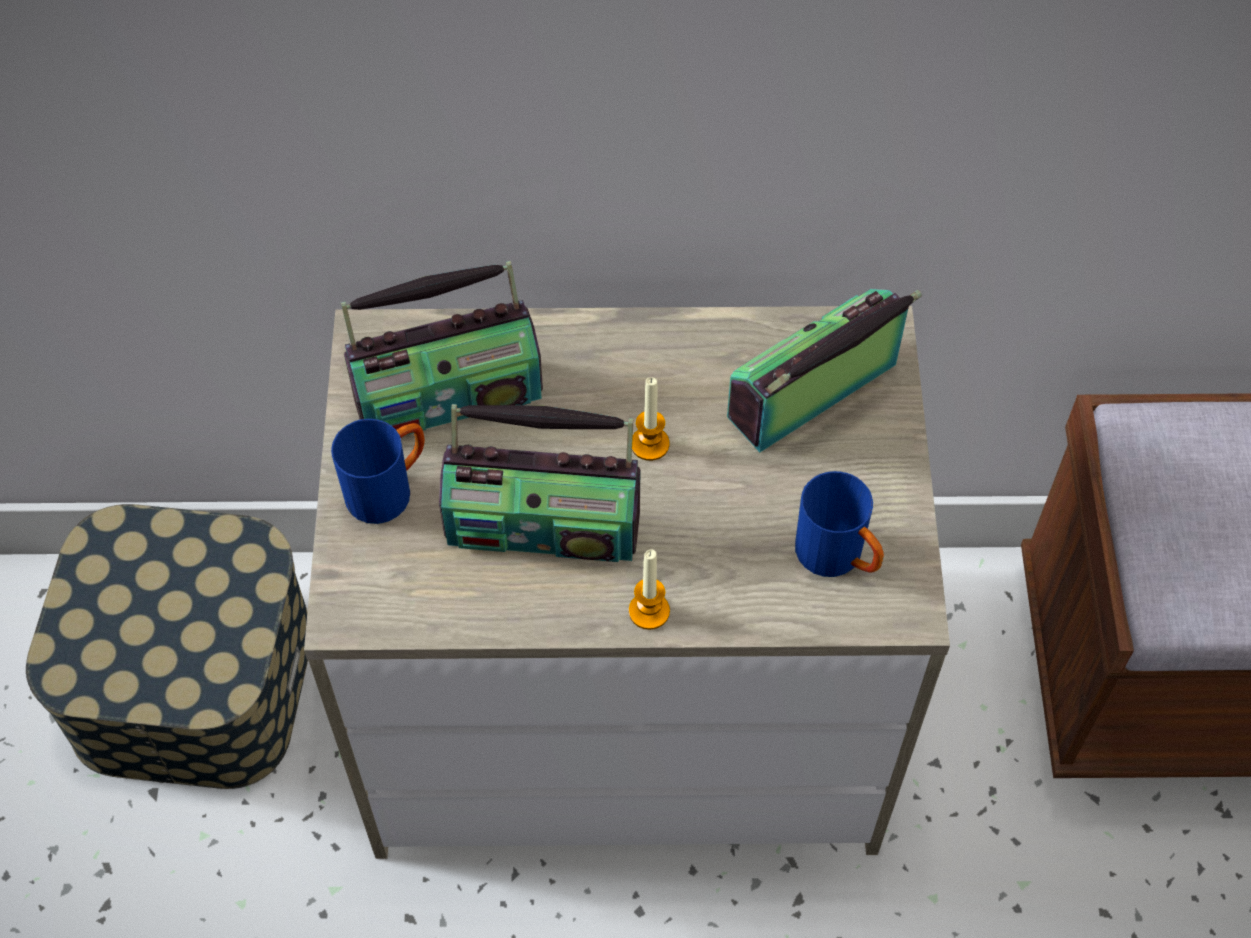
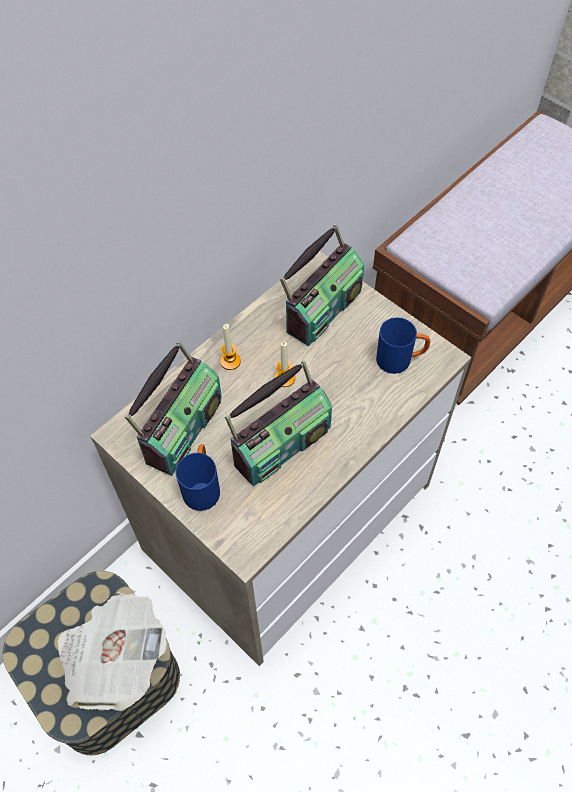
camera: 45 degrees left, 0 degrees up
candle [629,549,670,630] -> candle moved to [220,324,241,370]
radio [727,289,922,452] -> radio turned 150 degrees counterclockwise [280,224,364,346]
none -> newspaper [57,592,167,711]

